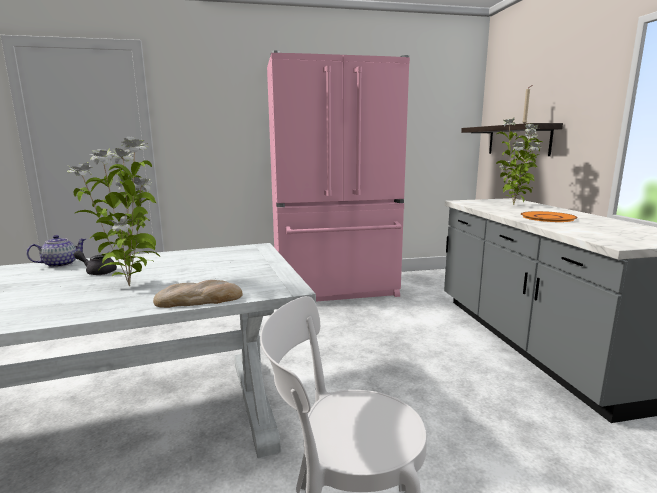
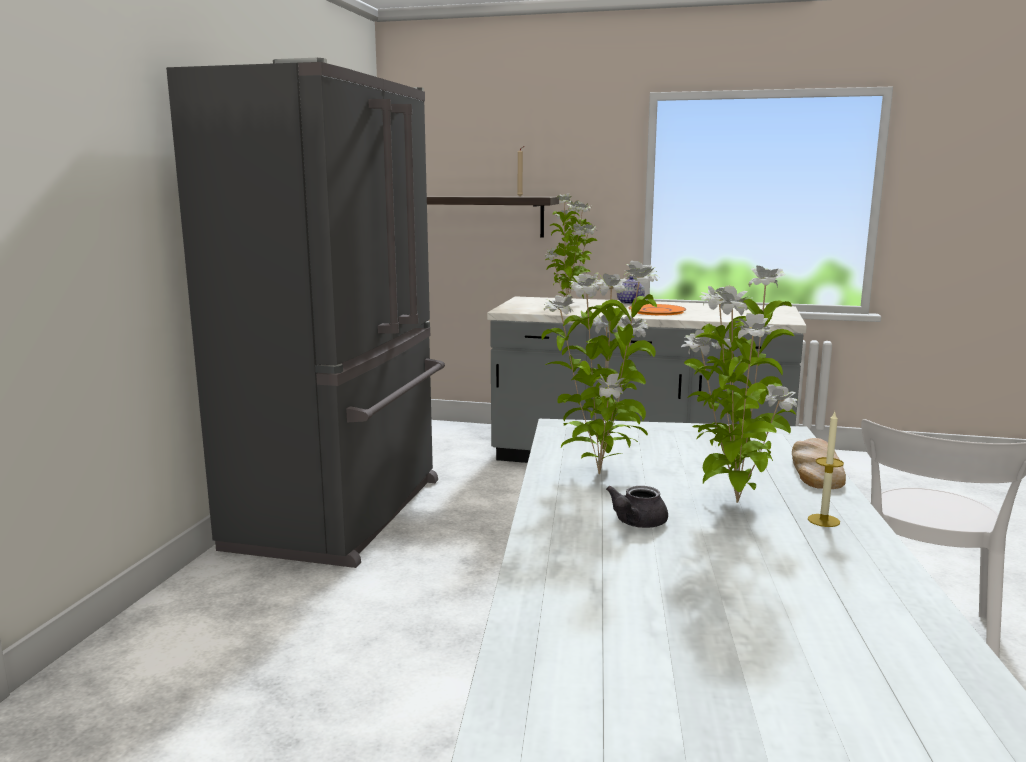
camera: 65 degrees left, 0 degrees up
teapot [26,235,86,268] -> teapot moved to [617,276,645,304]
pink fridge [267,50,410,302] -> grey fridge [166,58,445,568]
none -> potted plant [542,261,659,474]
none -> candle [808,412,844,527]

